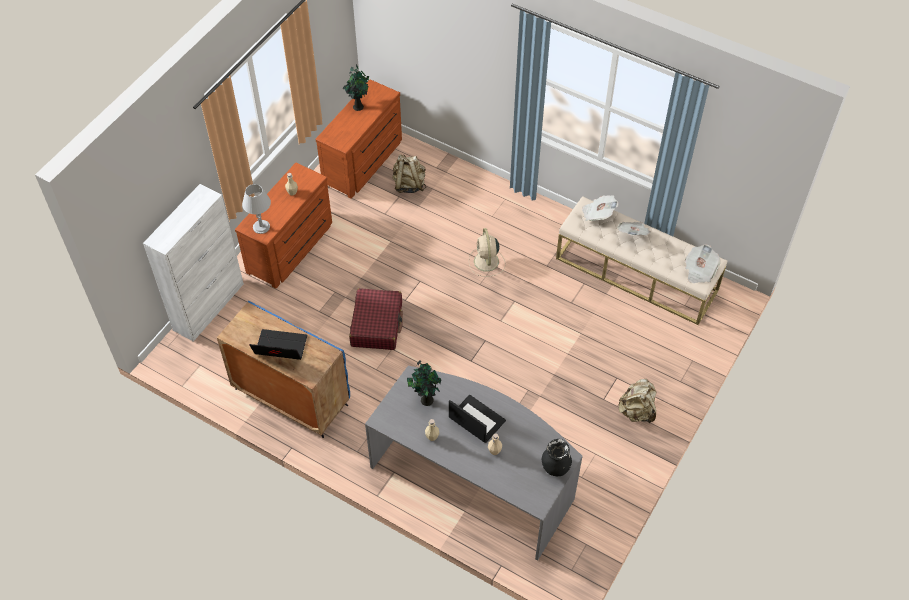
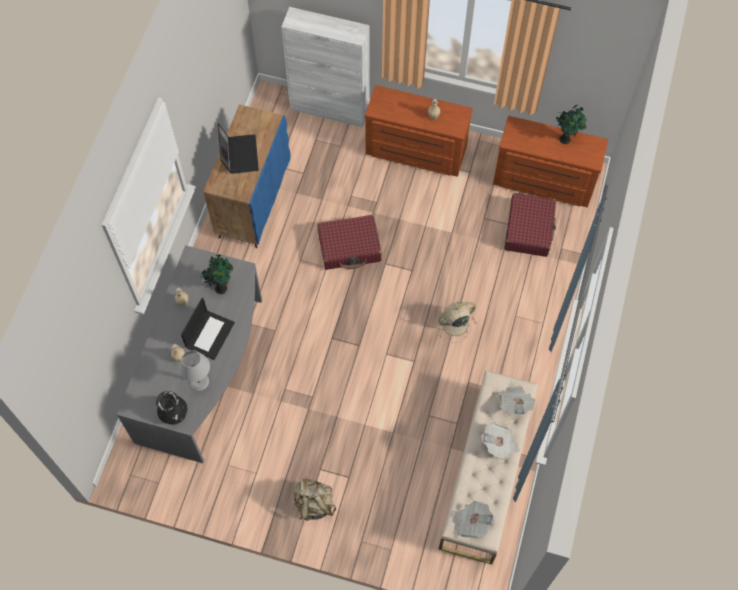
camera: 75 degrees right, 10 degrees up
grey table lamp [242,184,271,234] -> grey table lamp moved to [178,350,210,391]
beige backpack [392,154,426,193] -> red suitcase [505,193,556,257]

